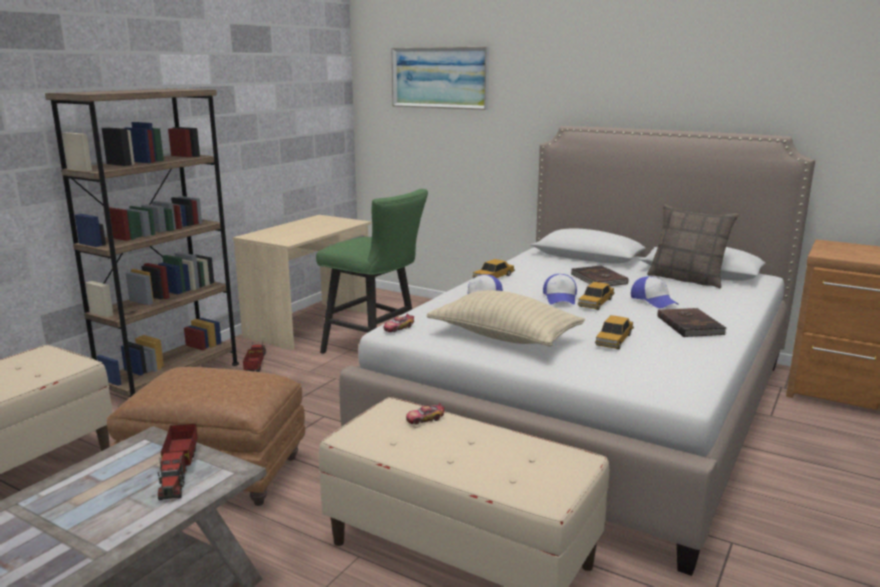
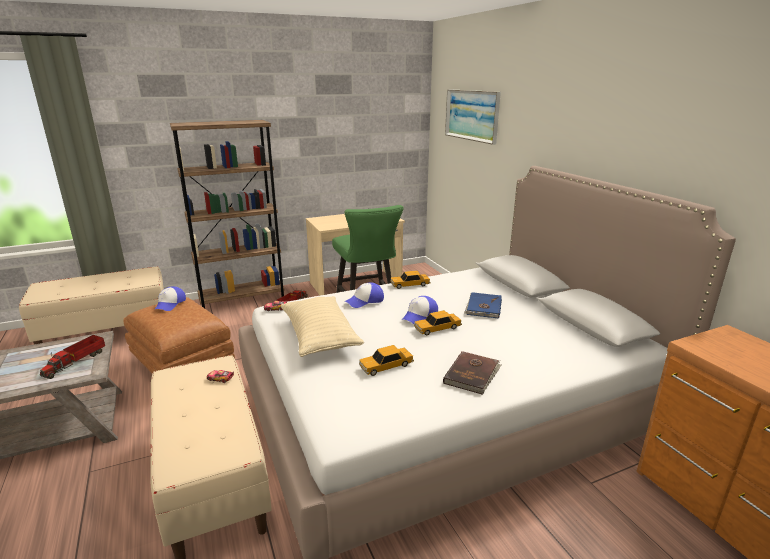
camera: 35 degrees right, 5 degrees up
brown book [571,265,628,286] -> blue book [464,292,502,319]
cap [631,276,679,308] -> cap moved to [154,286,186,311]
pillow [647,204,739,289] -> none

